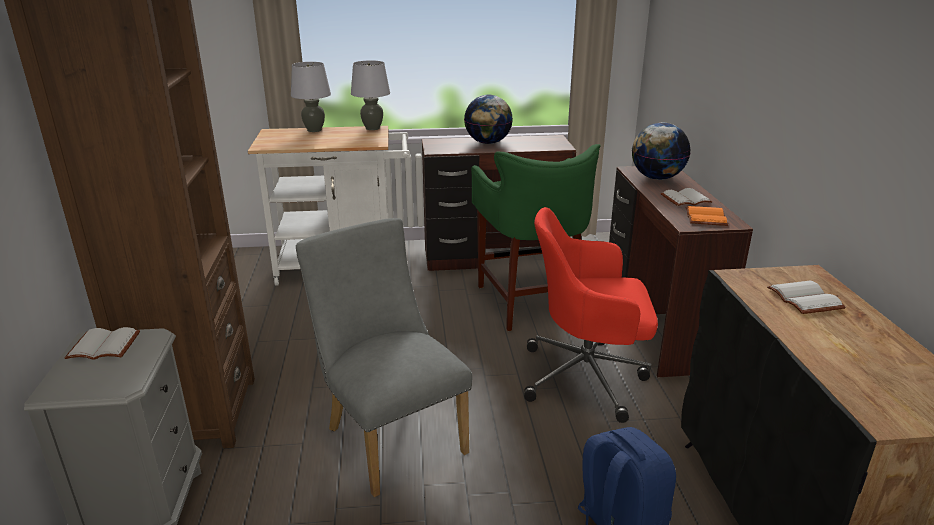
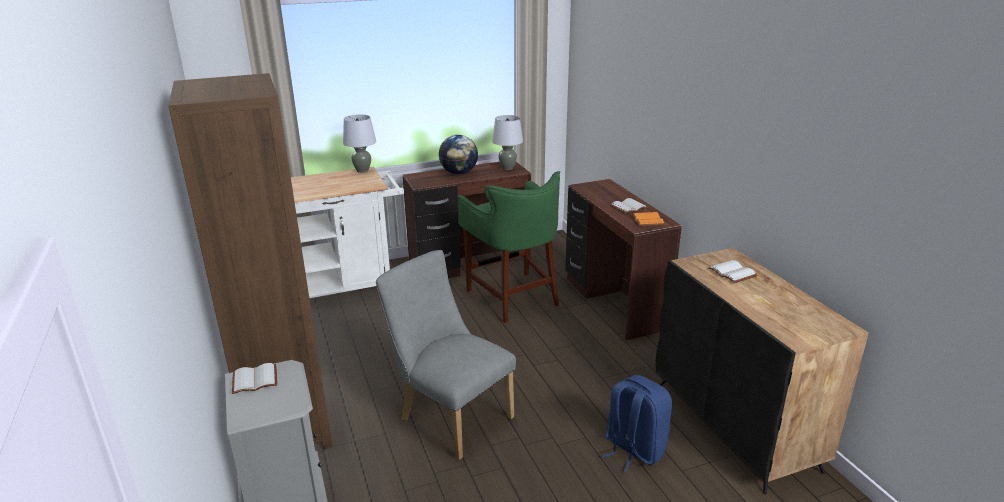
camera: 15 degrees left, 0 degrees up
grey table lamp [291,62,331,132] -> grey table lamp moved to [492,115,523,170]
red office chair [524,207,658,423] -> none
globe [632,123,691,180] -> none

